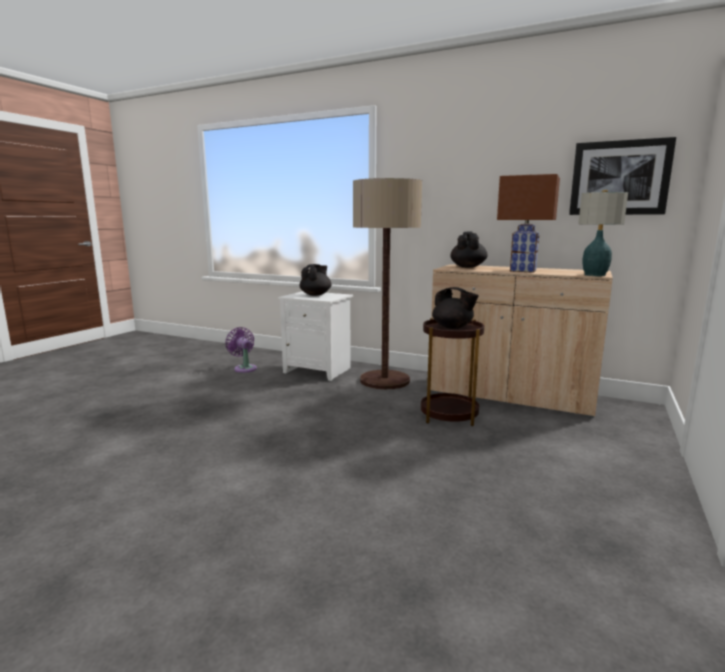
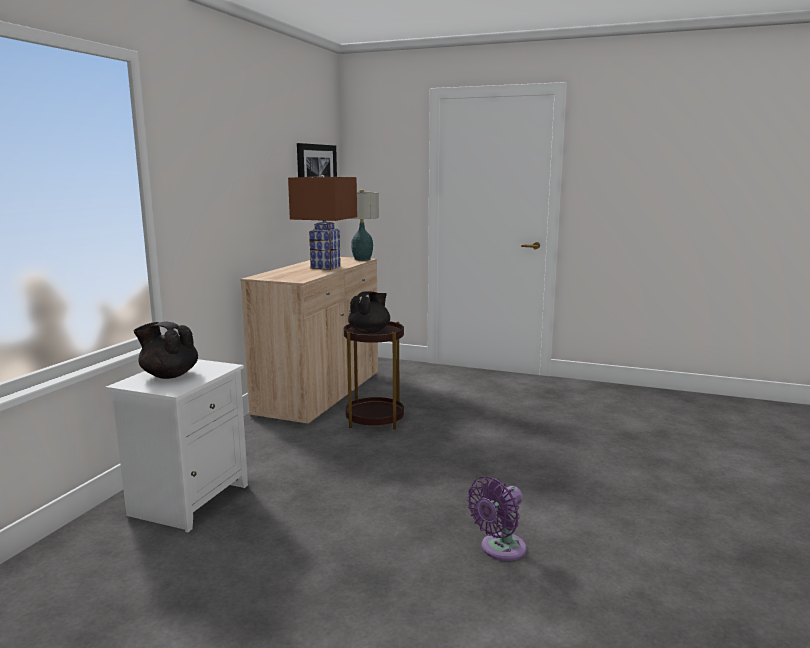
camera: 95 degrees left, 0 degrees up
purple fan [225,327,257,373] -> purple fan moved to [467,476,526,561]
floor lamp [353,178,422,390] -> none
black teapot [450,232,488,268] -> none

